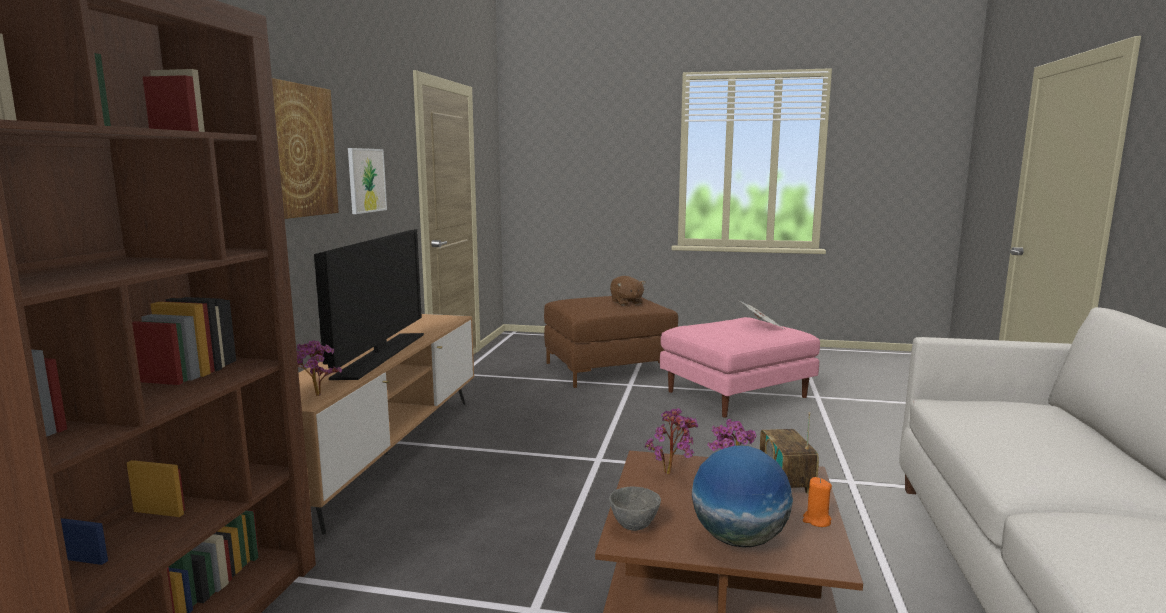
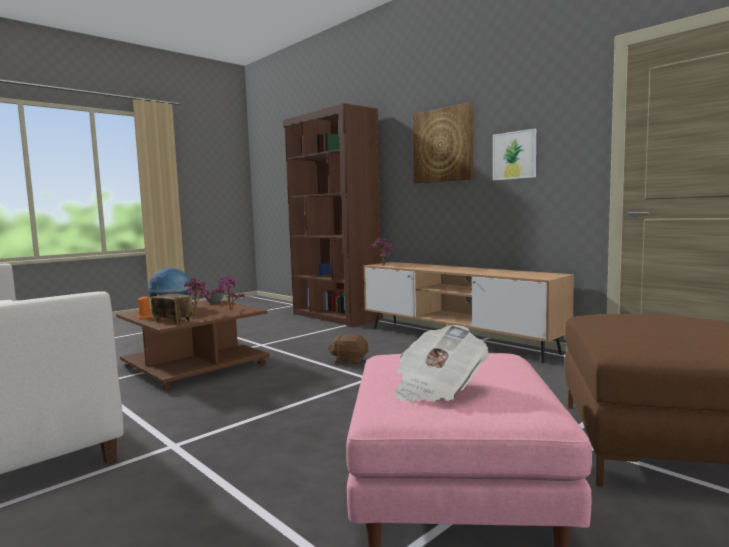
camera: 125 degrees right, 5 degrees down
television [314,229,424,380] -> none
brown plush toy [610,276,646,306] -> brown plush toy moved to [328,334,368,365]

